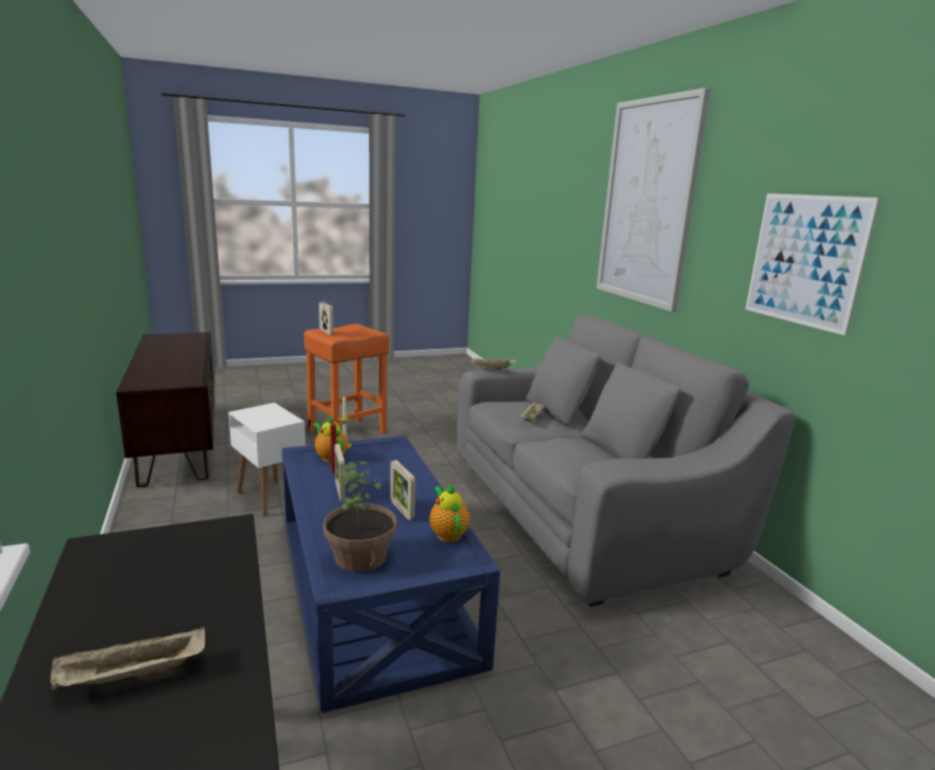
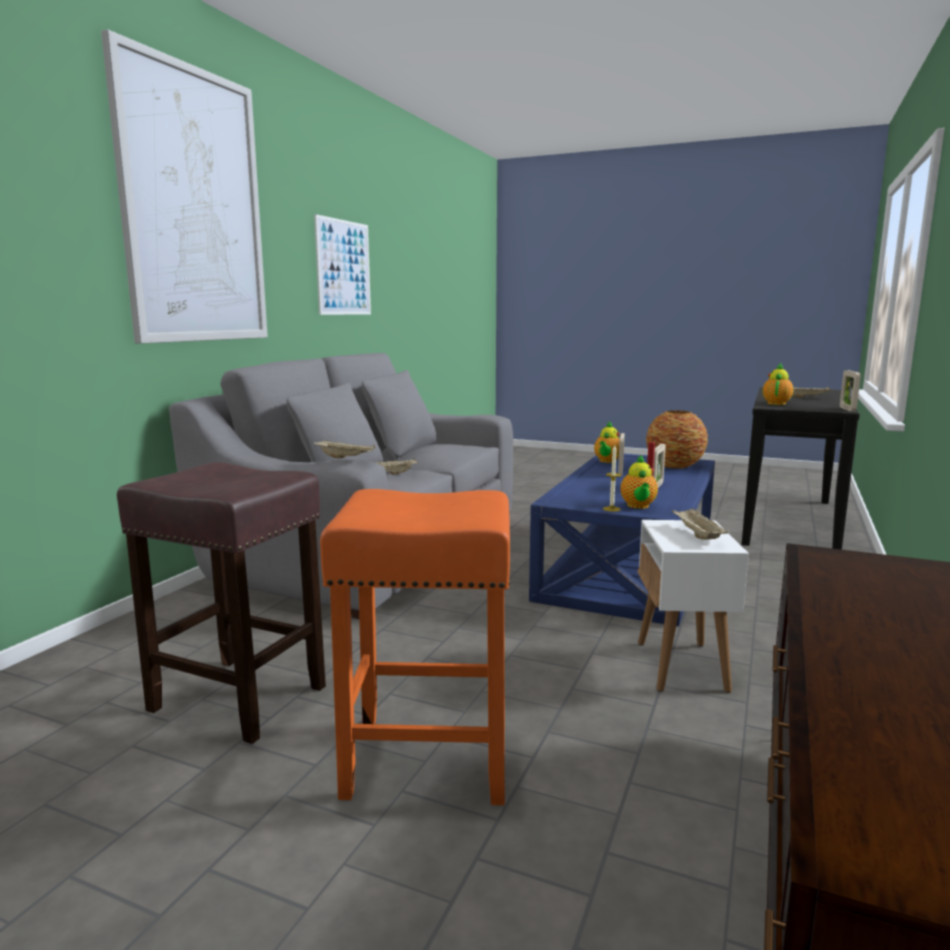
camera: 135 degrees left, 5 degrees down
picture frame [319,302,333,335] -> picture frame moved to [840,370,861,412]
potted plant [323,461,397,572] -> vase [646,410,708,469]
none -> brown stool [117,462,326,744]
none -> beige tray [672,508,729,540]
none -> teapot [763,363,794,405]

